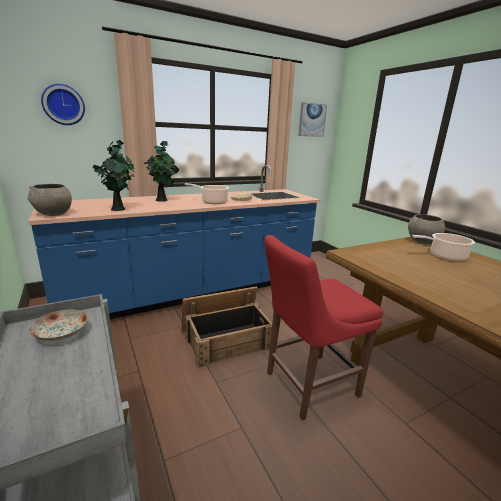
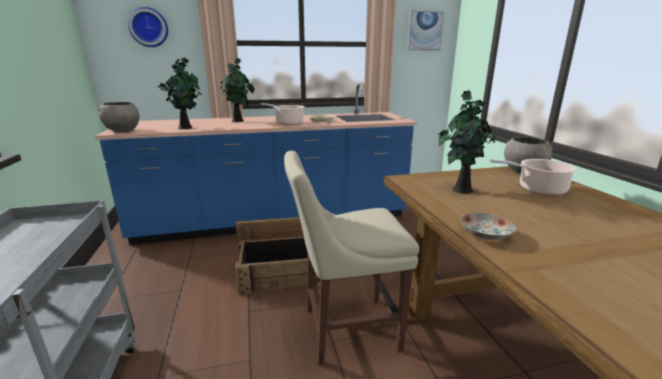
camera: 15 degrees right, 0 degrees up
plate [29,310,88,341] -> plate moved to [460,213,516,240]
red chair [264,235,383,421] -> beige chair [284,151,419,365]
none -> potted plant [439,90,497,194]

